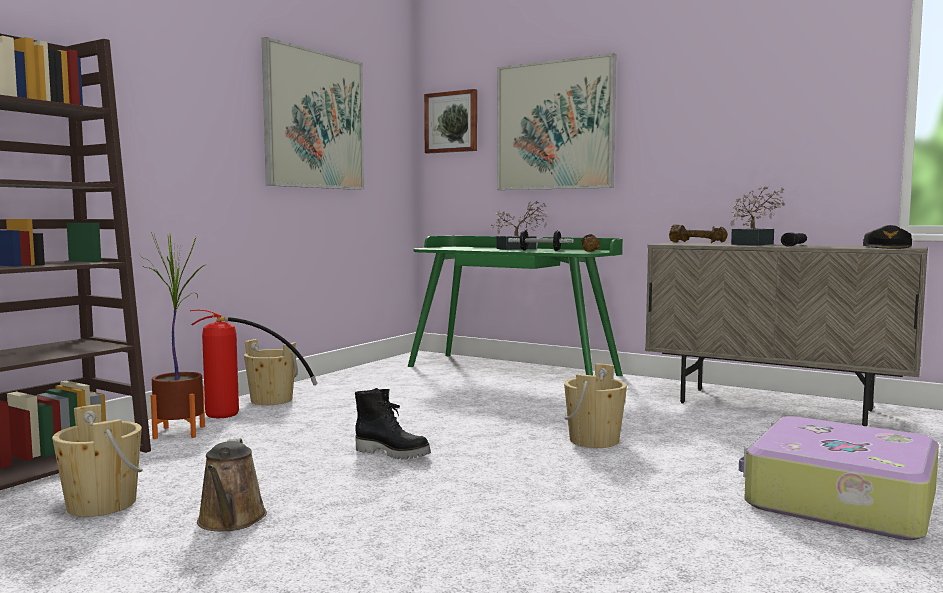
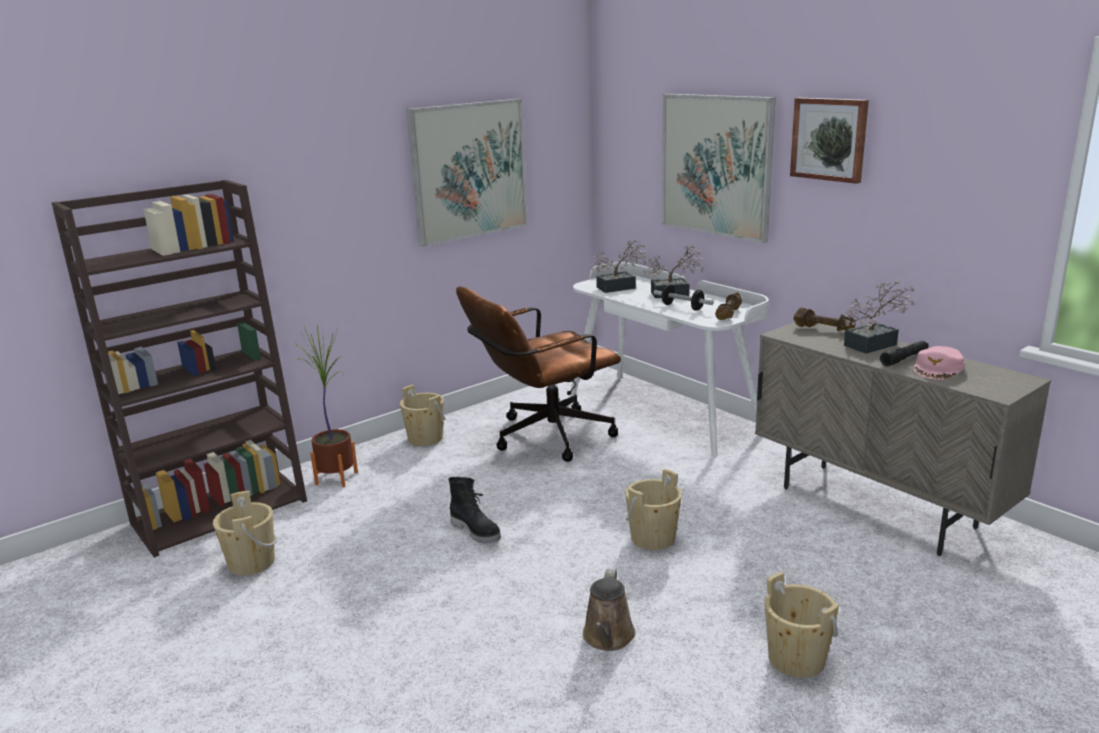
camera: 20 degrees right, 15 degrees up
fire extinguisher [190,309,317,418] -> none
brown watering can [197,438,267,531] -> brown watering can moved to [583,569,635,651]
green desk [408,236,623,376] -> white desk [571,262,769,456]
picture [424,89,477,153] -> picture moved to [790,98,869,184]
suitcase [739,416,939,540] -> beige bucket [765,572,839,678]
black cap [863,225,912,249] -> none
none -> brown office chair [456,286,621,462]
none -> potted plant [590,239,647,293]
none -> pink cap [914,346,965,379]

